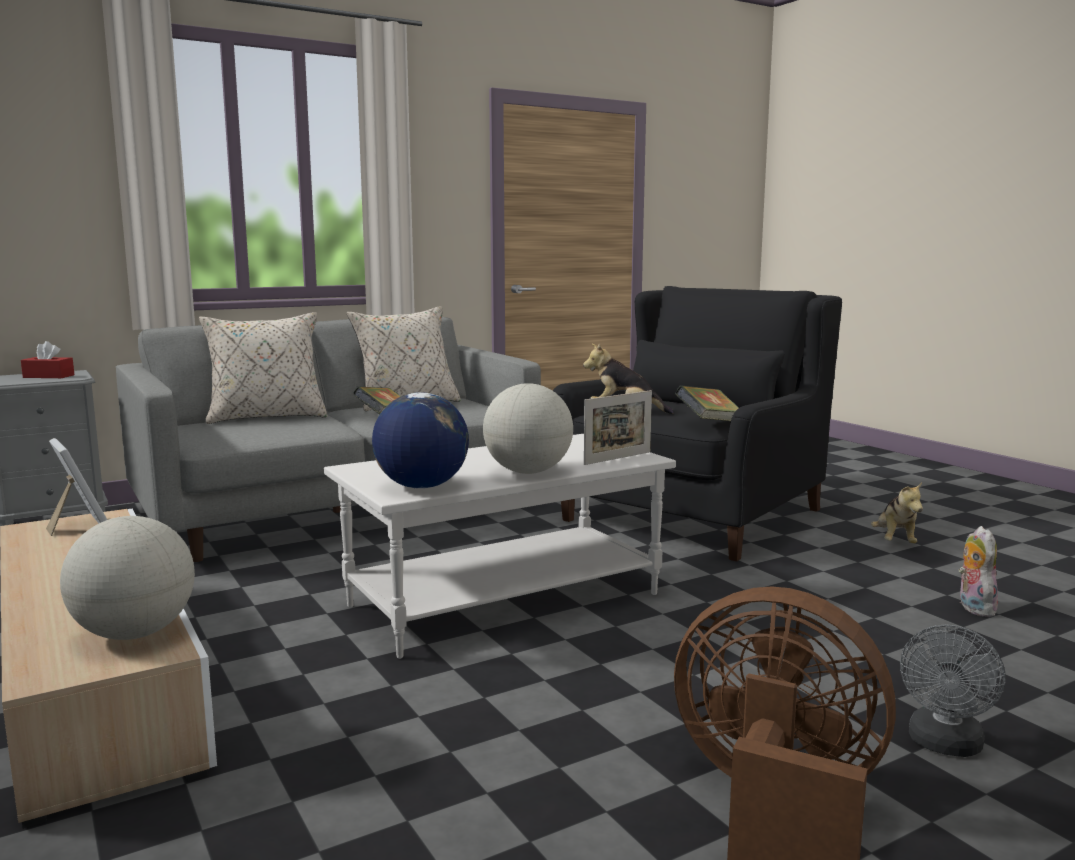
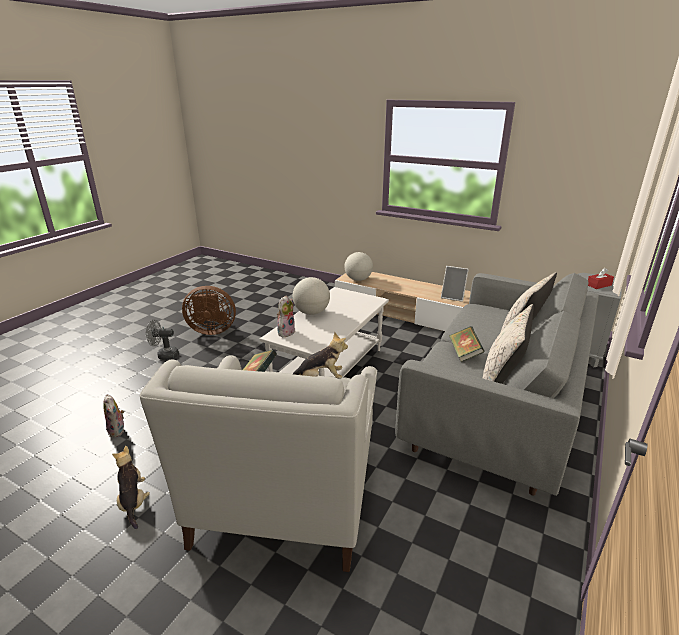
camera: 150 degrees right, 15 degrees up
globe [372,392,469,489] -> none
black armchair [553,286,842,561] -> white armchair [140,355,377,572]
picture frame [584,390,652,465] -> plush toy [277,296,295,337]
grey fan [900,625,1006,757] -> grey fan turned 90 degrees counterclockwise [146,319,179,360]

